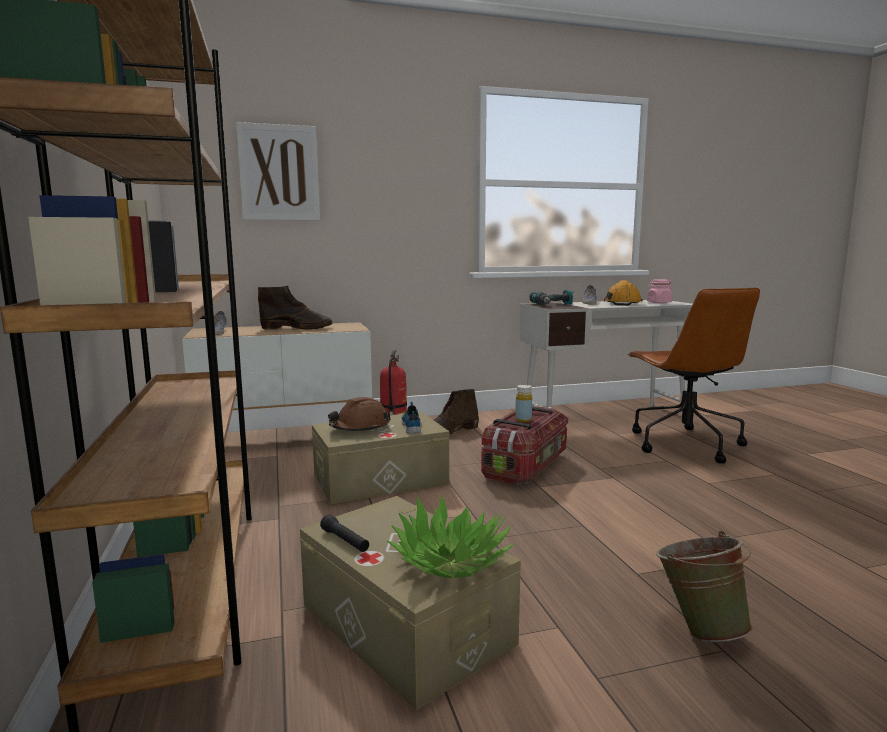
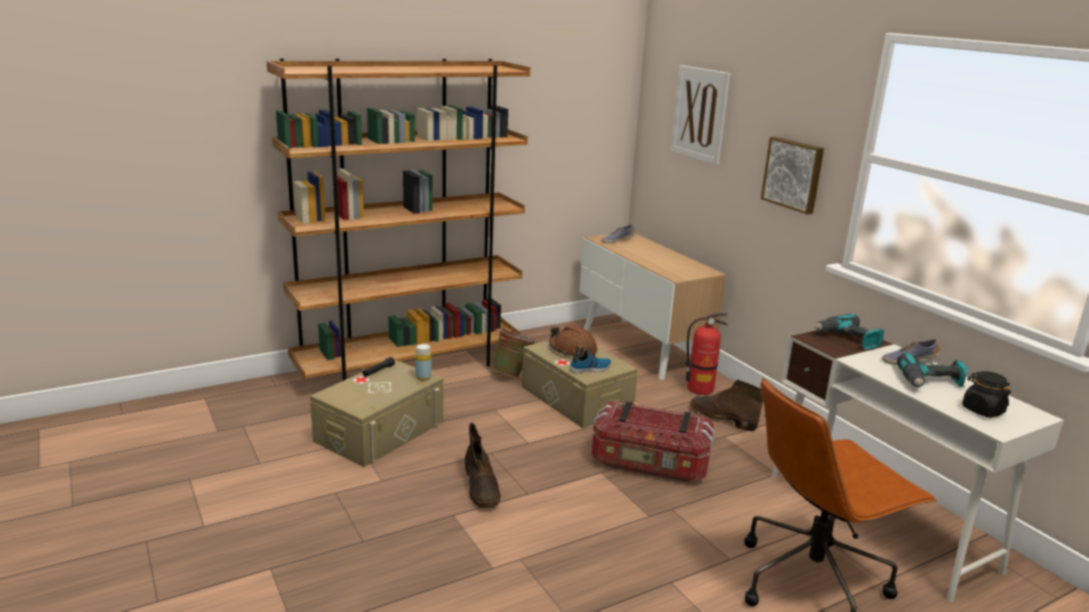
camera: 75 degrees right, 10 degrees up
brown boot [258,286,332,330] -> brown boot moved to [465,423,501,508]
potted plant [387,496,515,578] -> none
yellow bottle [515,385,532,422] -> yellow bottle moved to [415,344,432,380]
orange hard hat [604,280,643,306] -> power drill [897,353,969,387]
pink jar [647,279,673,303] -> black jar [962,371,1011,418]
green bucket [656,531,753,642] -> green bucket moved to [493,327,537,377]
none -> picture [761,137,824,214]

